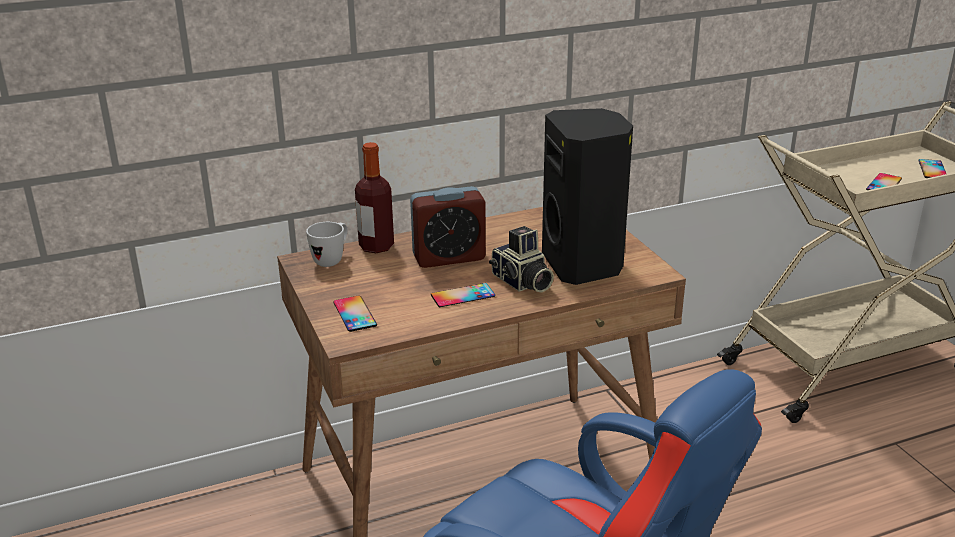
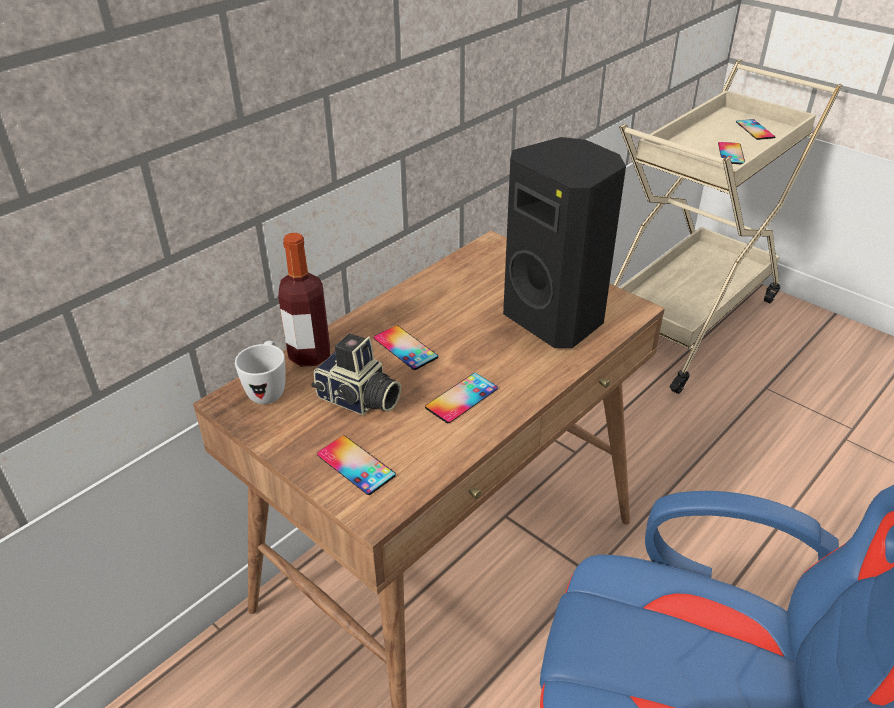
camera: 25 degrees left, 10 degrees up
alarm clock [410,186,486,268] -> phone [374,325,438,370]
camera [489,226,554,293] -> camera moved to [311,334,401,415]

